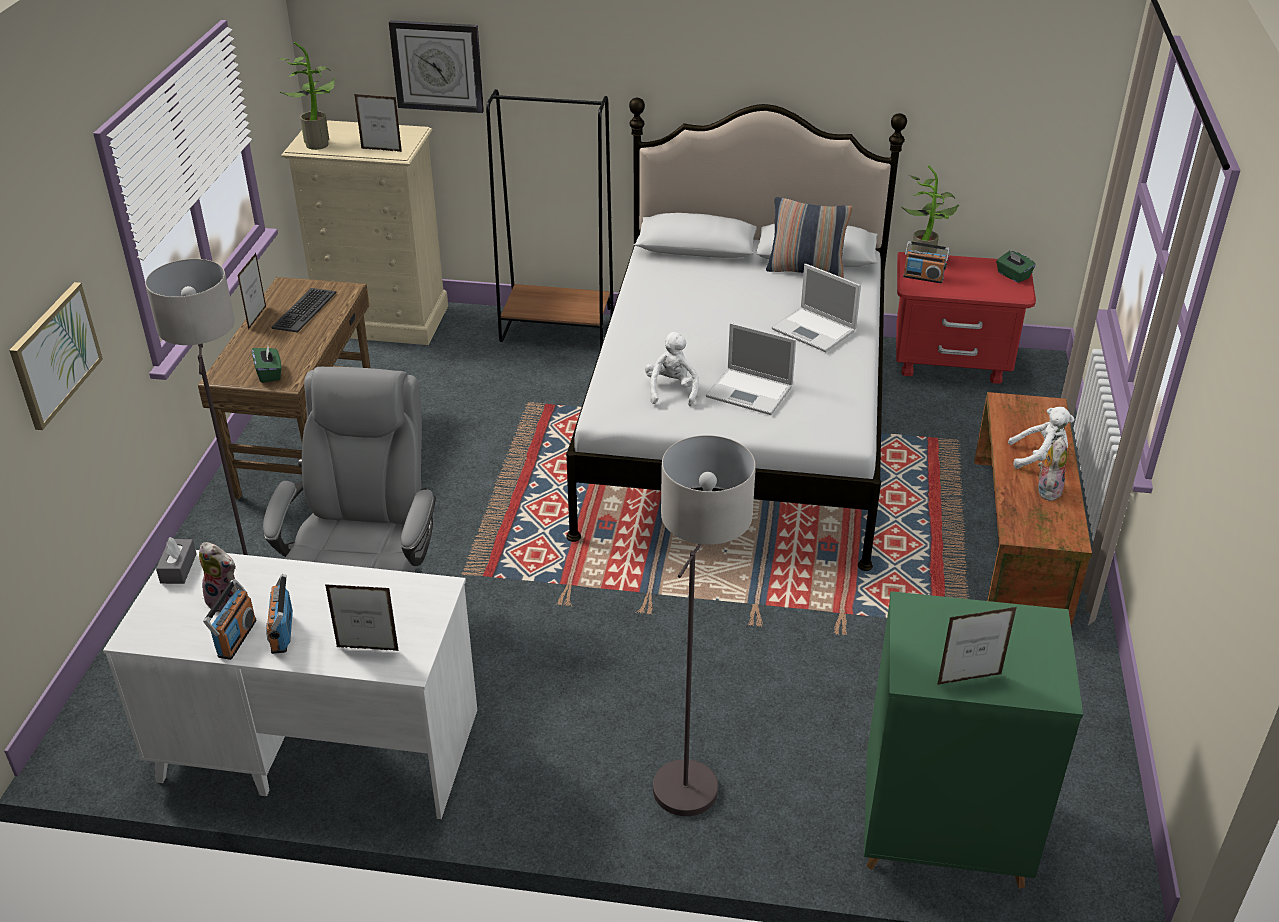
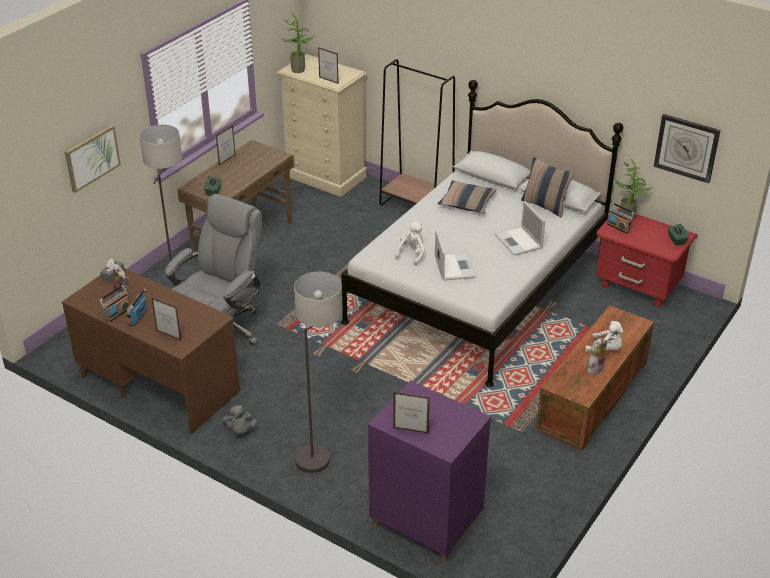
camera: 25 degrees right, 0 degrees up
white desk [103,550,477,819] -> brown desk [62,268,240,434]
keyboard [271,288,337,332] -> none
wall clock [389,20,484,113] -> wall clock moved to [654,114,721,184]
laptop [706,323,796,415] -> laptop turned 150 degrees counterclockwise [435,229,476,281]
green dresser [864,591,1083,889] -> purple dresser [368,381,491,561]
none -> grey plush toy [222,405,257,434]
none -> pillow [438,180,497,214]

